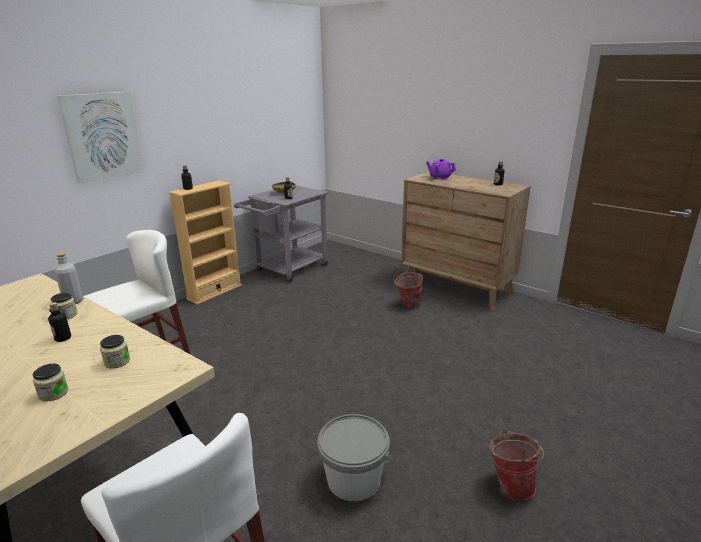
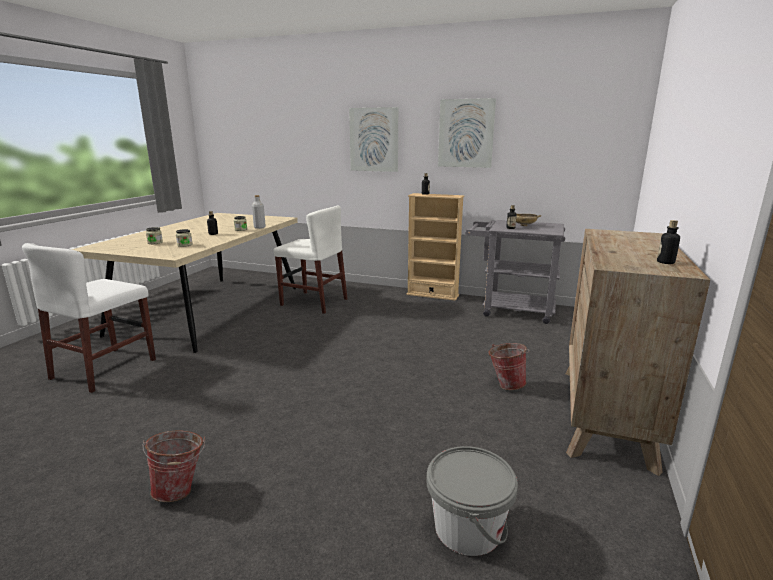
camera: 70 degrees right, 5 degrees down
grey bucket [317,414,394,501] -> grey bucket moved to [426,446,518,556]
purple teapot [426,159,456,180] -> none
none -> picture [438,98,496,168]

